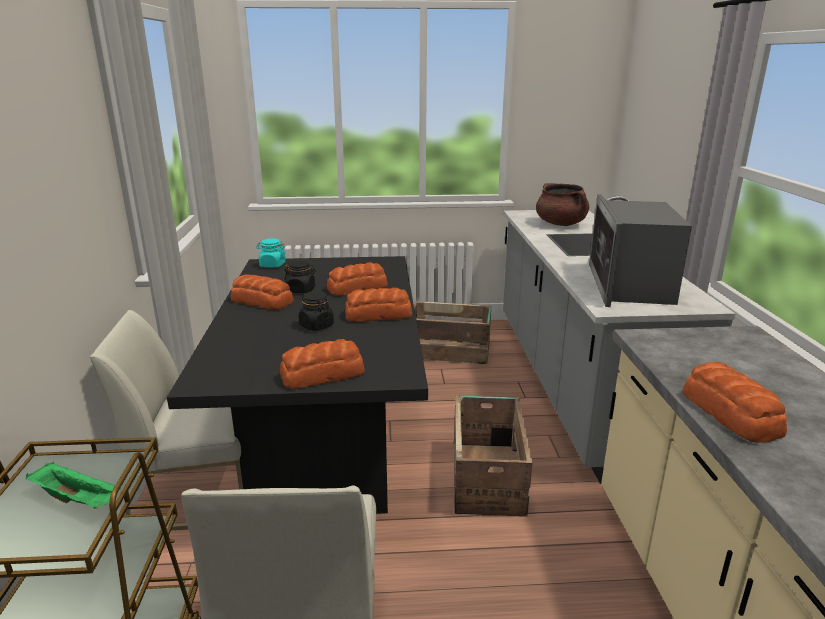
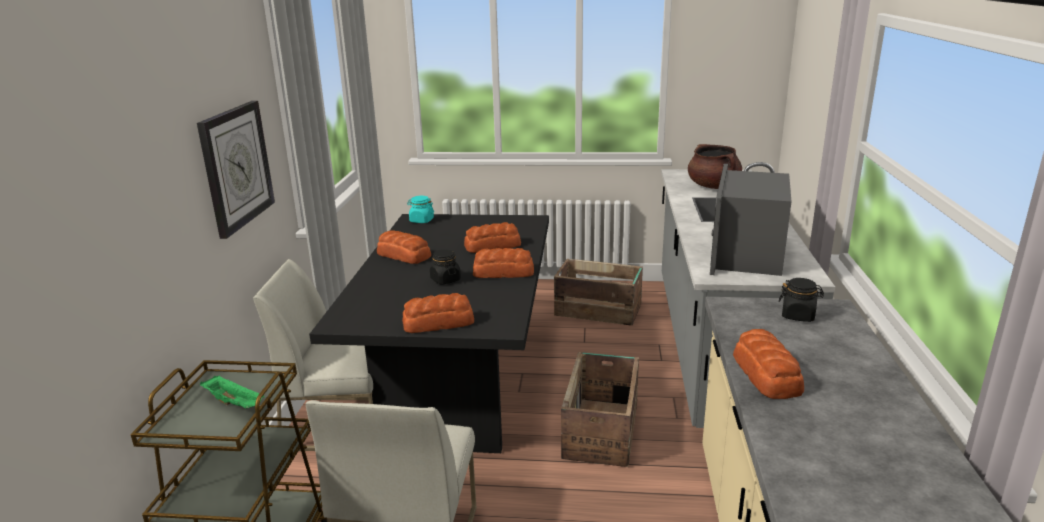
camera: 10 degrees right, 0 degrees up
black jar [284,260,316,293] -> black jar moved to [779,278,824,322]
none -> wall clock [197,101,275,239]

